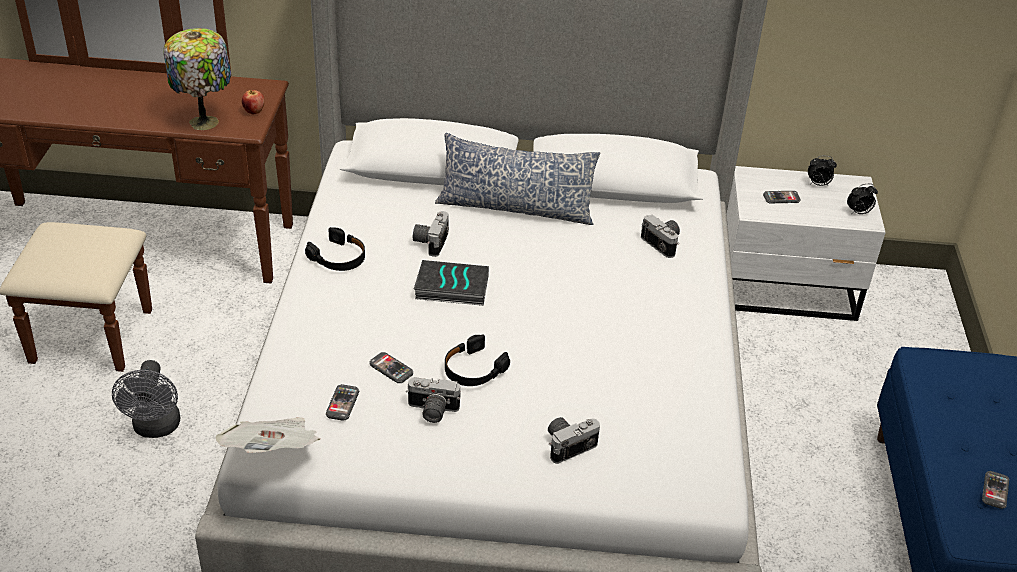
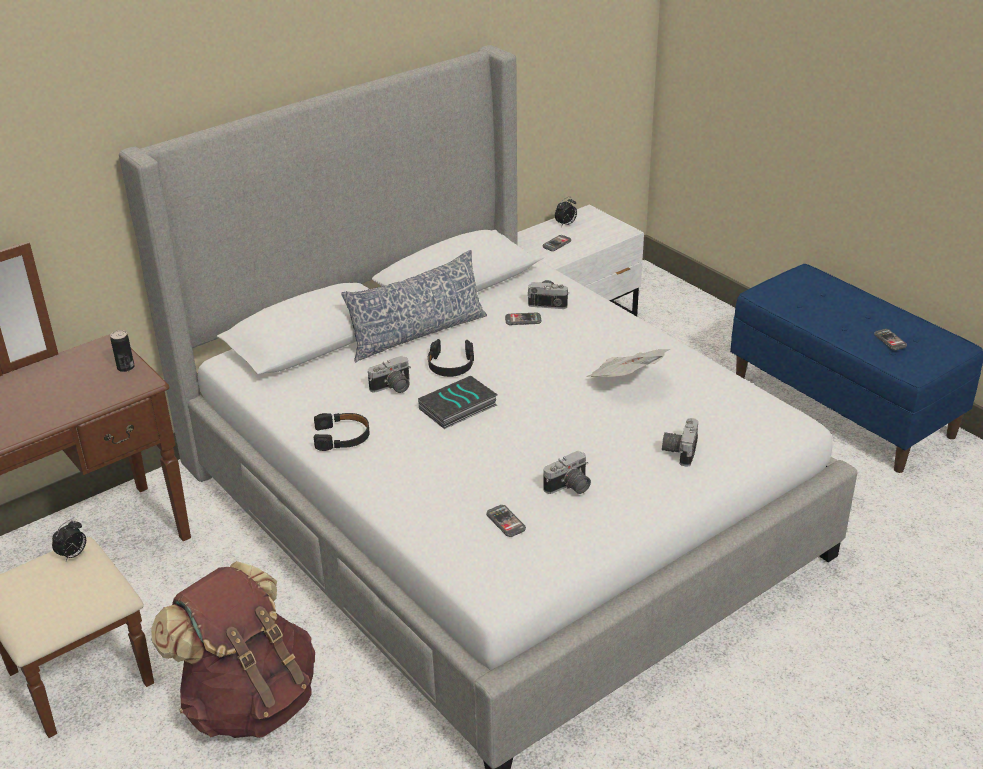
camera: 40 degrees left, 5 degrees down
grey fan [112,360,180,438] -> brown backpack [151,561,315,738]
table lamp [163,28,231,130] -> none
newspaper [215,417,320,453] -> newspaper moved to [586,349,670,378]
apple [242,90,265,115] -> can [110,330,135,372]
phone [369,352,413,383] -> phone moved to [505,313,542,325]
camera [413,211,449,257] -> camera turned 90 degrees counterclockwise [368,356,411,393]
black headphones [445,334,510,386] -> black headphones moved to [427,339,474,377]
alarm clock [847,183,878,214] -> alarm clock moved to [52,520,86,561]

